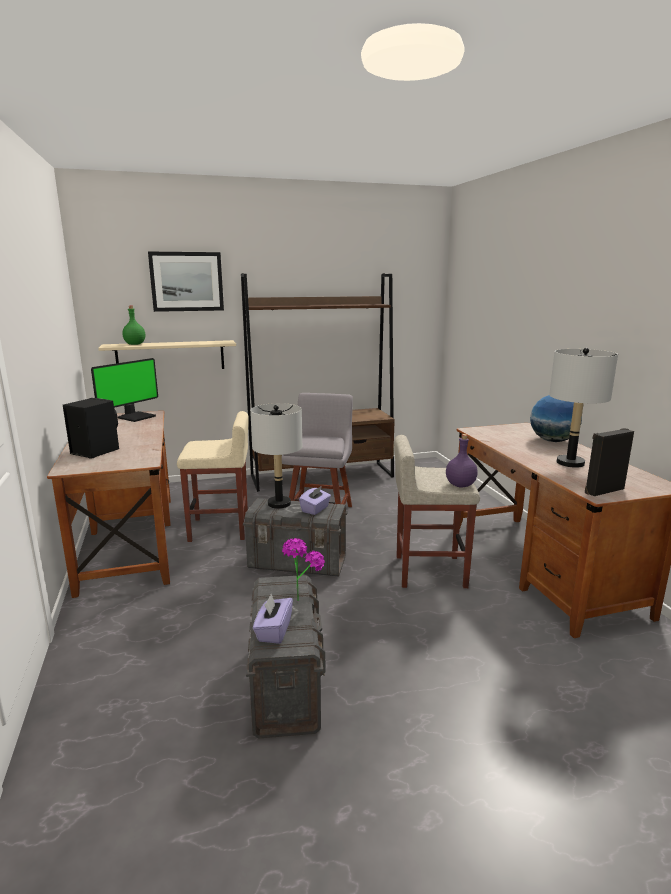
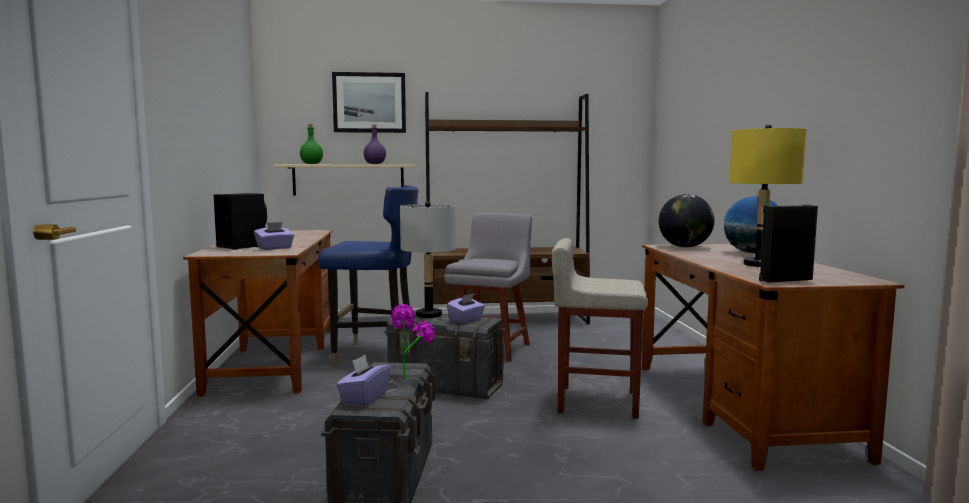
camera: 10 degrees right, 10 degrees down
monitor [91,358,158,422] -> none
beige stool [177,411,249,542] -> blue chair [318,185,419,365]
purple bottle [446,434,478,487] -> purple bottle moved to [363,124,386,164]
grey table lamp [549,348,618,468] -> yellow table lamp [729,124,806,267]
none -> purple tissue box [254,222,294,250]
none -> globe [659,194,714,248]

